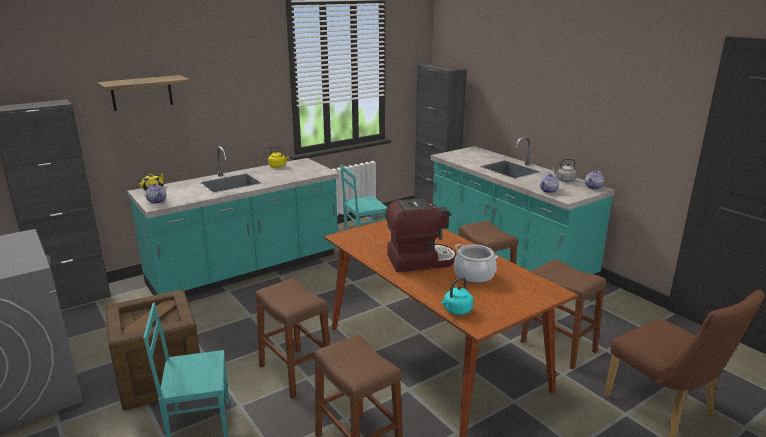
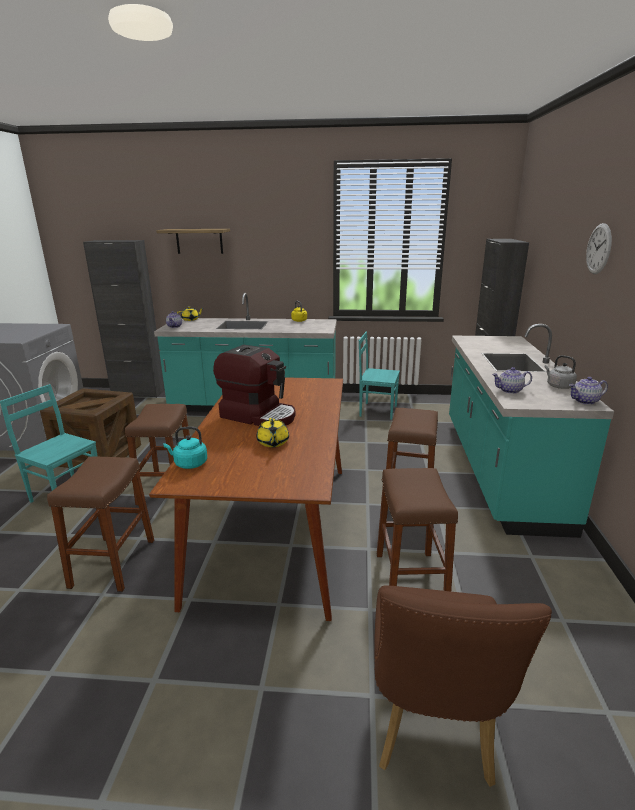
camera: 40 degrees right, 0 degrees up
cooking pot [454,244,498,283] -> yellow teapot [256,418,289,447]
none -> wall clock [586,223,612,274]

